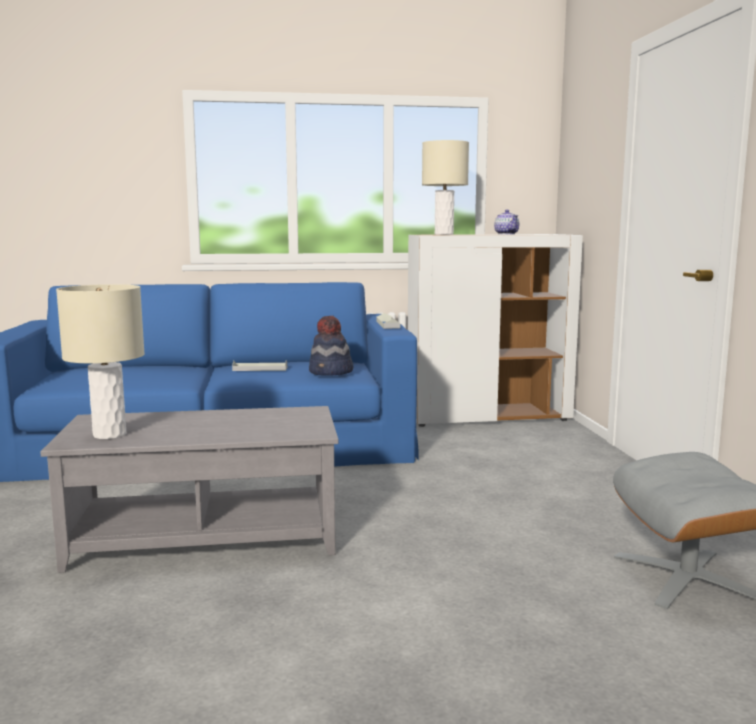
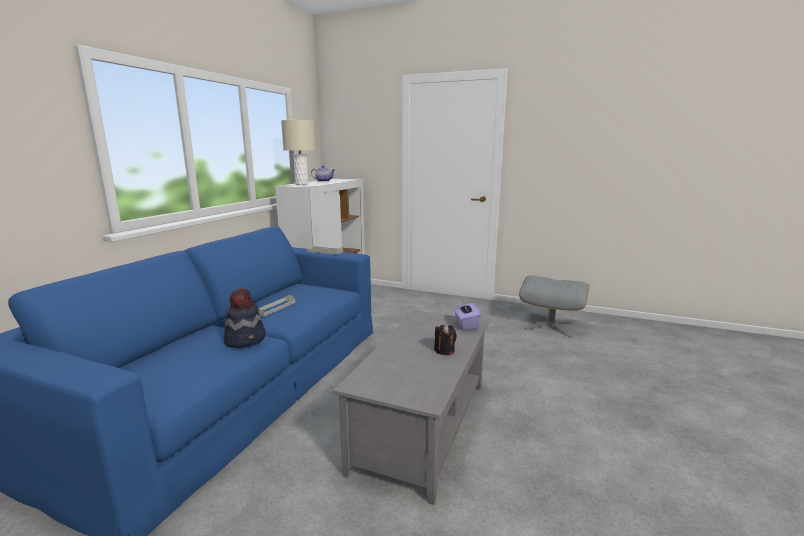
camera: 60 degrees left, 5 degrees up
beige table lamp [56,284,145,439] -> none
hat [309,316,353,376] -> hat moved to [224,288,266,348]
none -> black candle [434,324,457,355]
none -> purple tissue box [454,301,481,330]

